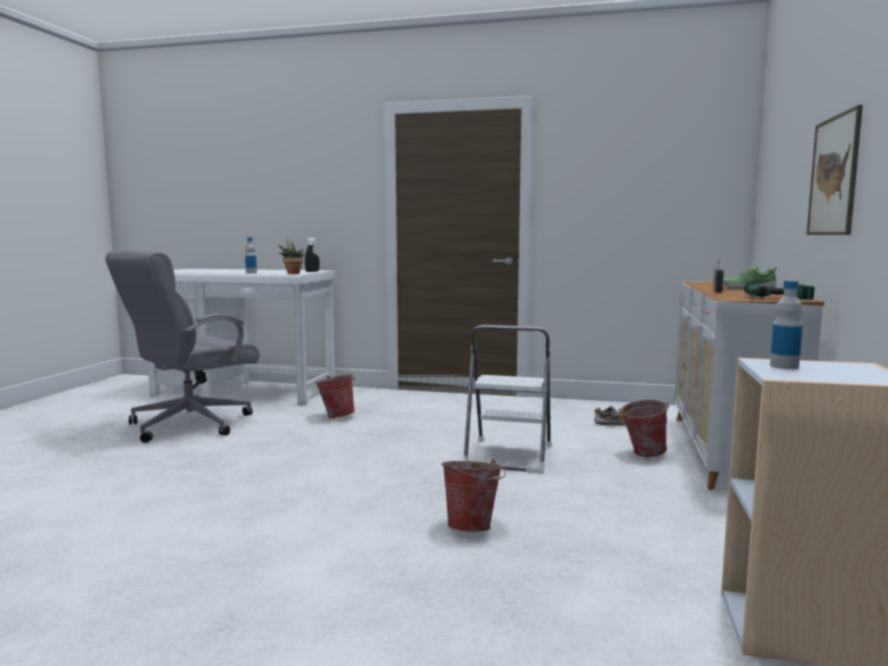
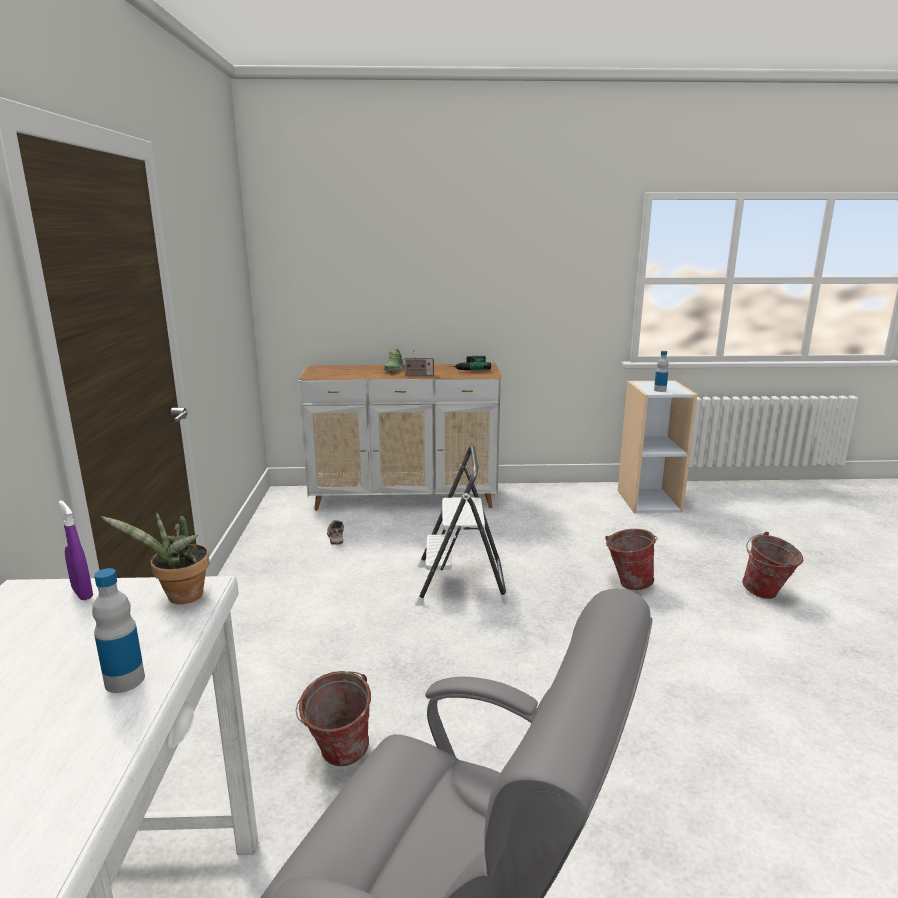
camera: 105 degrees left, 10 degrees up
black spray bottle [305,238,320,272] -> purple spray bottle [59,501,93,600]
bucket [618,400,669,457] -> bucket moved to [742,532,803,599]
picture [806,105,863,235] -> none

